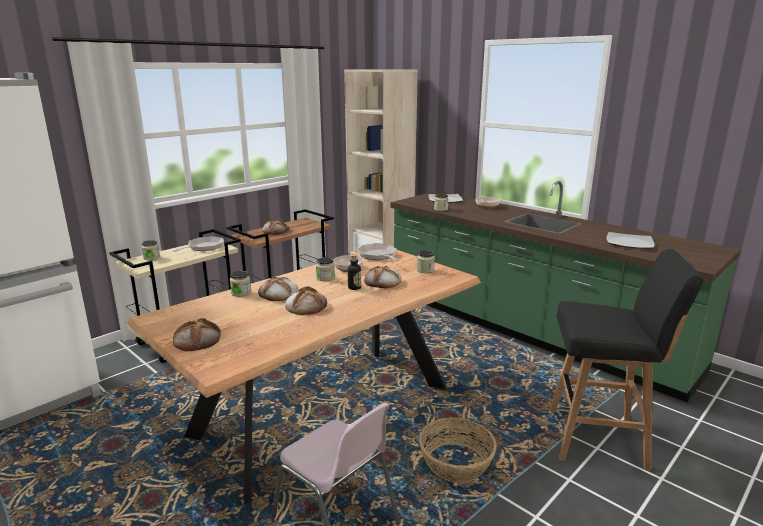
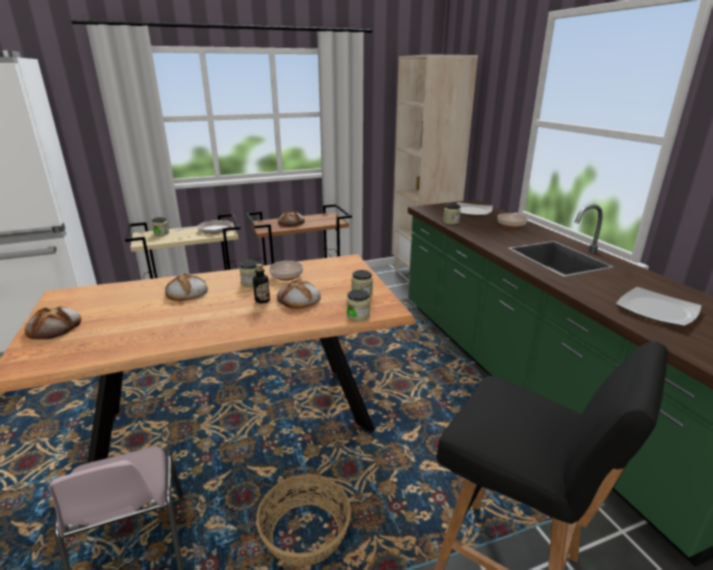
camera: 25 degrees right, 5 degrees up
jar [230,271,251,297] -> jar moved to [346,290,370,321]
bread [285,286,327,315] -> none
frying pan [357,243,399,262] -> none

